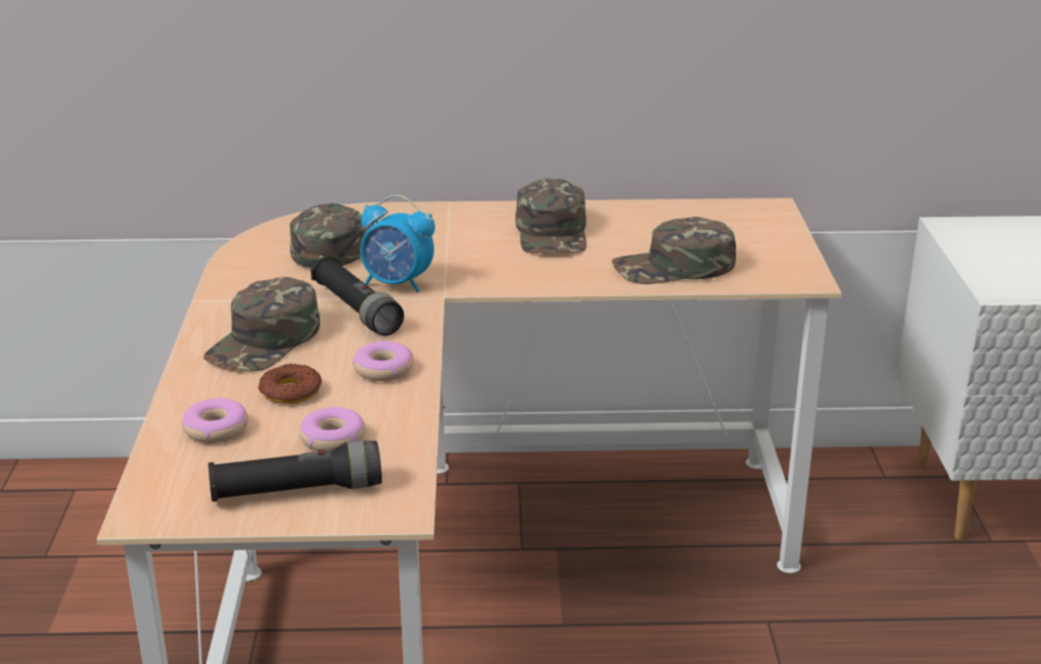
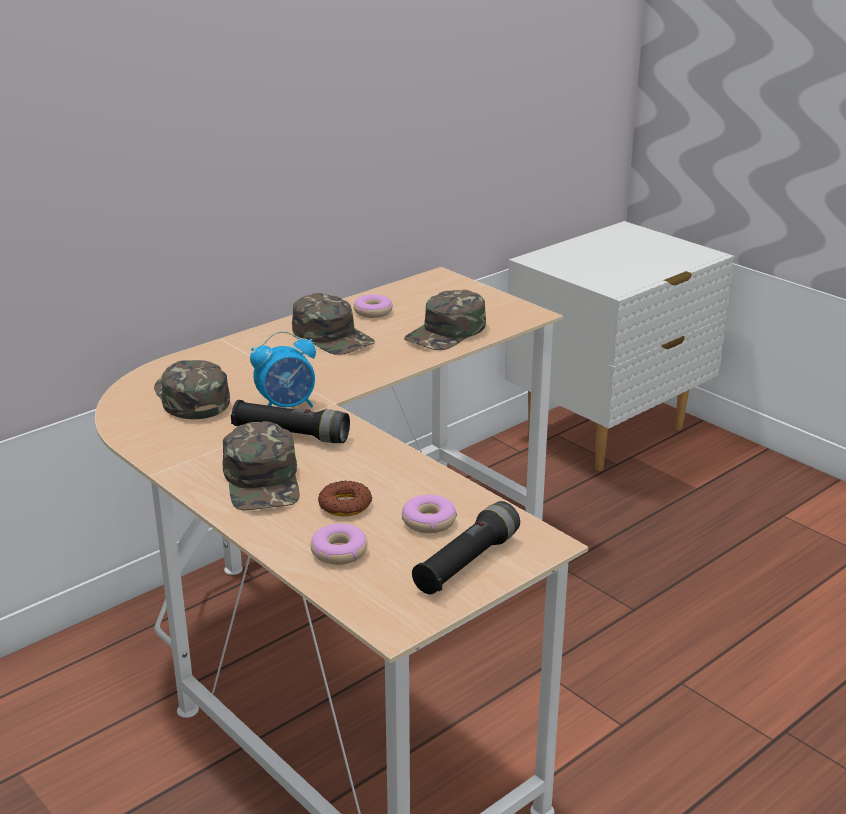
camera: 40 degrees left, 0 degrees up
donut [352,341,414,381] -> donut moved to [353,294,393,318]

